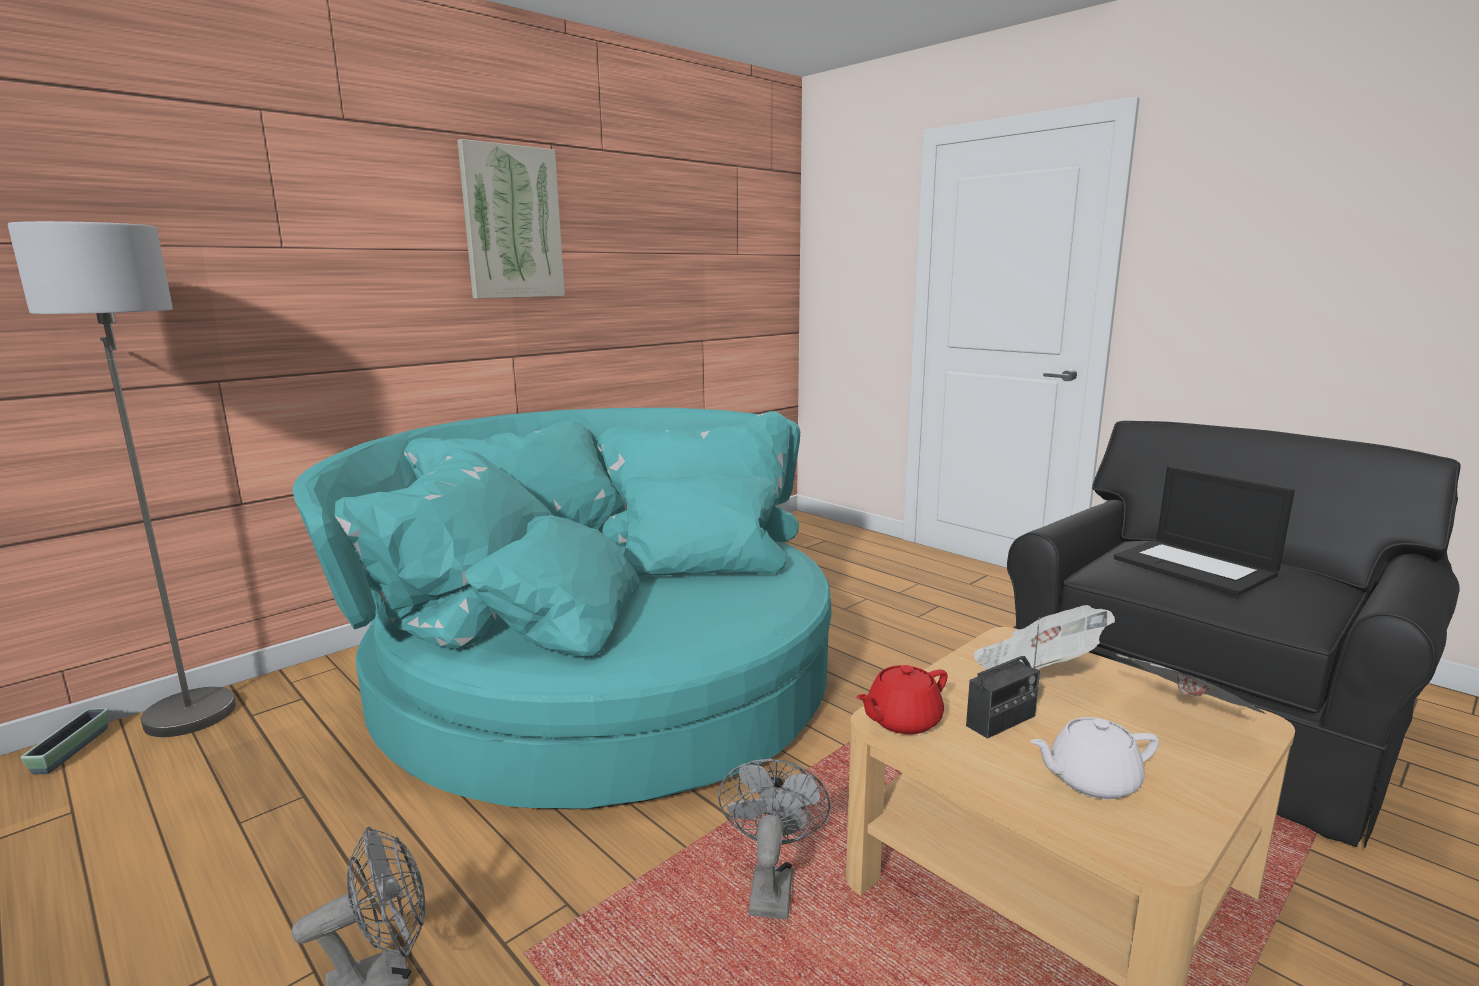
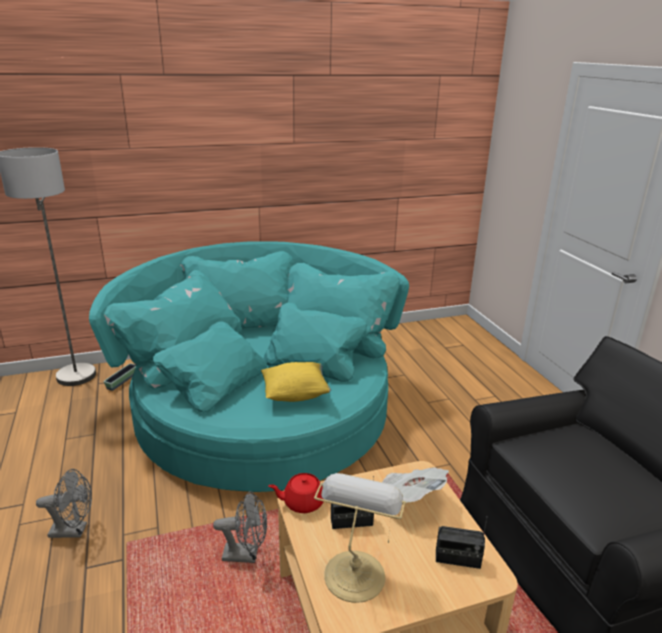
camera: 25 degrees right, 10 degrees up
planter [20,708,109,774] -> planter moved to [103,363,136,391]
picture [457,139,565,298] -> none
grey fan [718,759,830,919] -> grey fan turned 60 degrees clockwise [213,491,267,563]
white teapot [1030,717,1159,799] -> table lamp [314,473,406,603]
laptop [1114,466,1295,596] -> none
newspaper [1116,654,1266,714] -> radio [436,518,487,569]
none -> yellow pillow [261,362,331,402]

